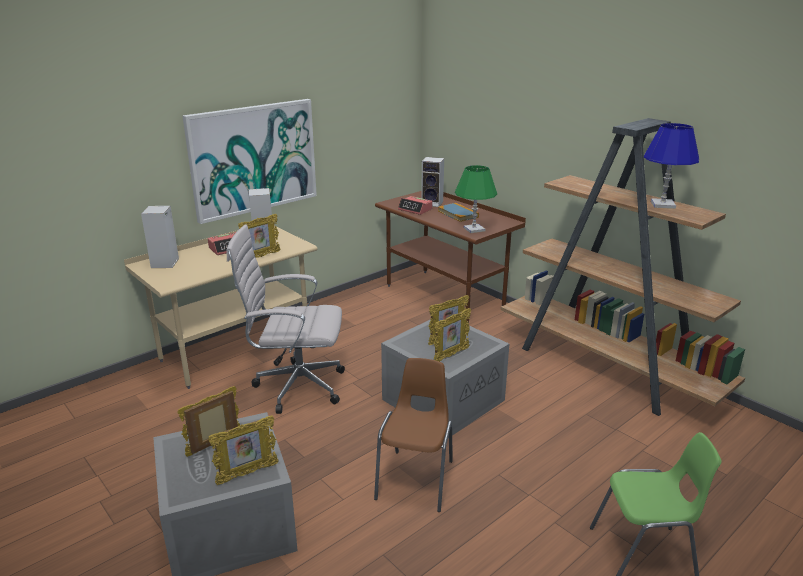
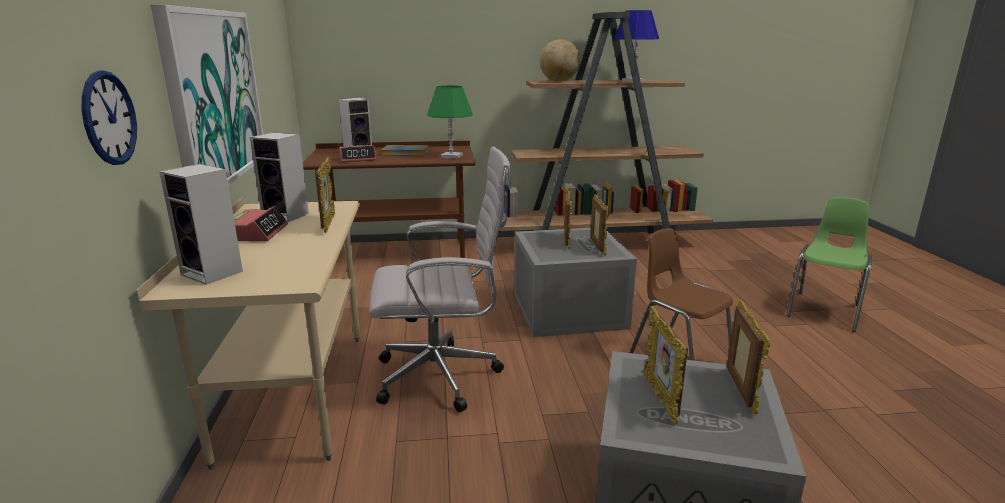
camera: 55 degrees left, 5 degrees down
white office chair [226,224,345,414] -> white office chair turned 135 degrees counterclockwise [369,147,511,412]
none -> wall clock [81,70,137,165]
none -> globe [540,39,580,82]

